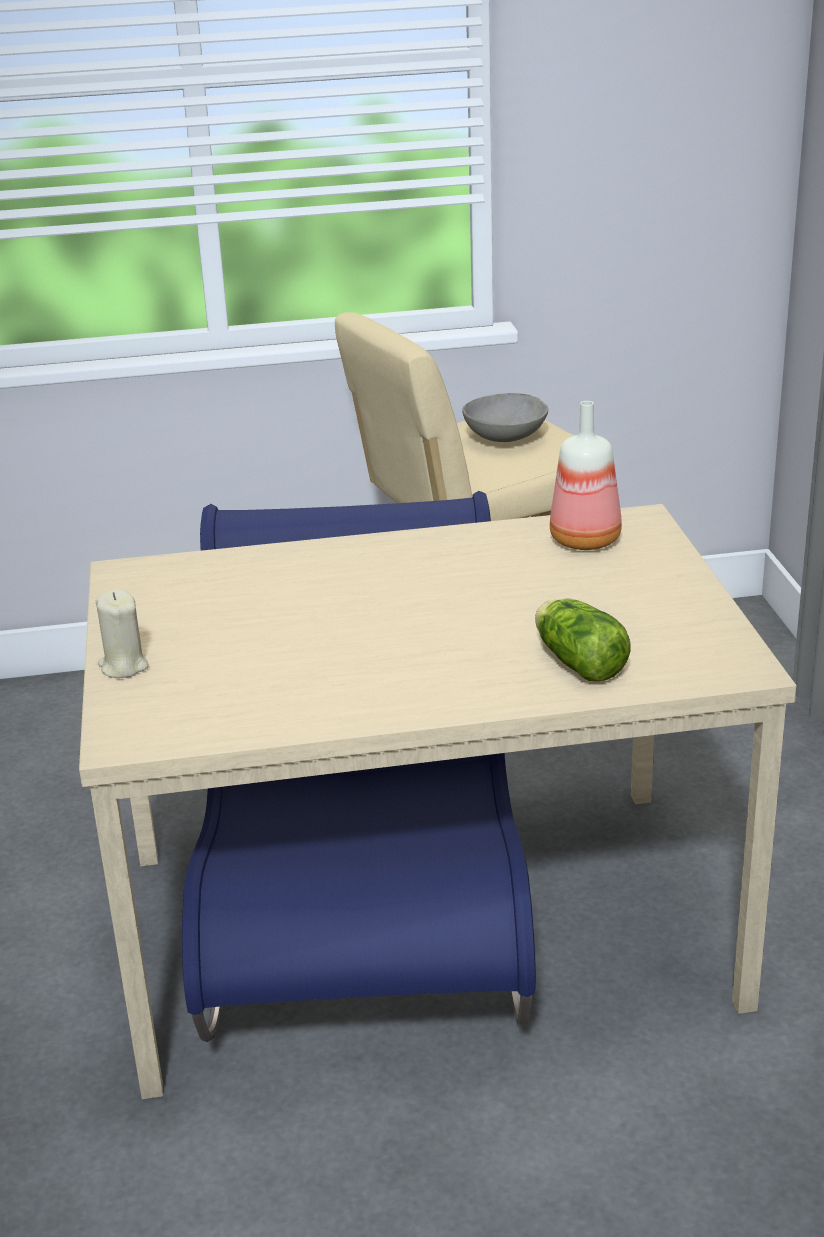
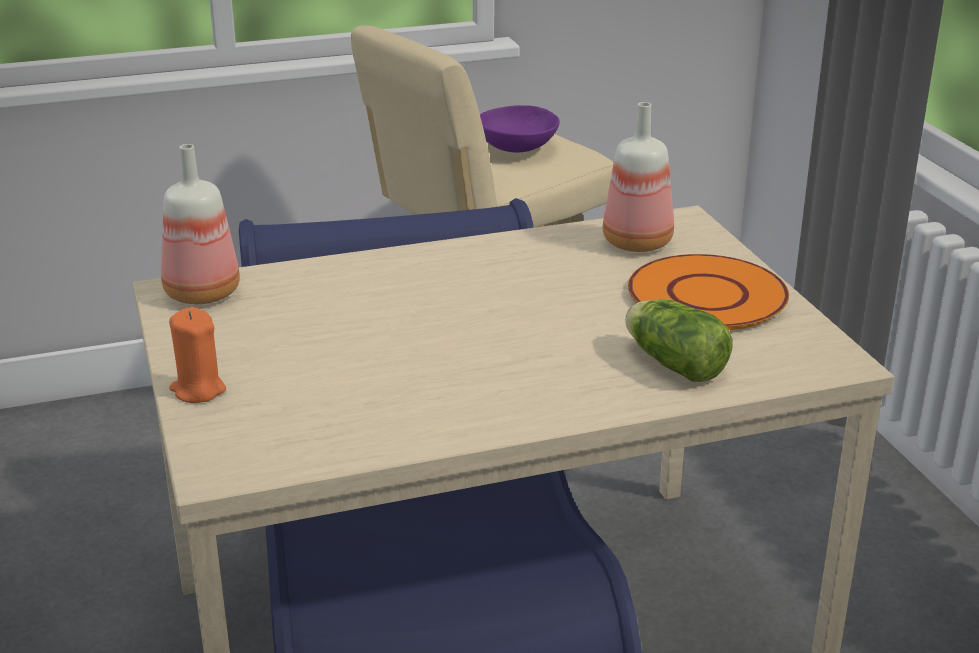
camera: 10 degrees left, 0 degrees up
beige candle [96,589,149,678] -> orange candle [169,307,226,403]
grey bowl [462,393,548,442] -> purple bowl [480,105,560,152]
none -> bottle [161,144,240,304]
none -> orange plate [628,254,789,330]

